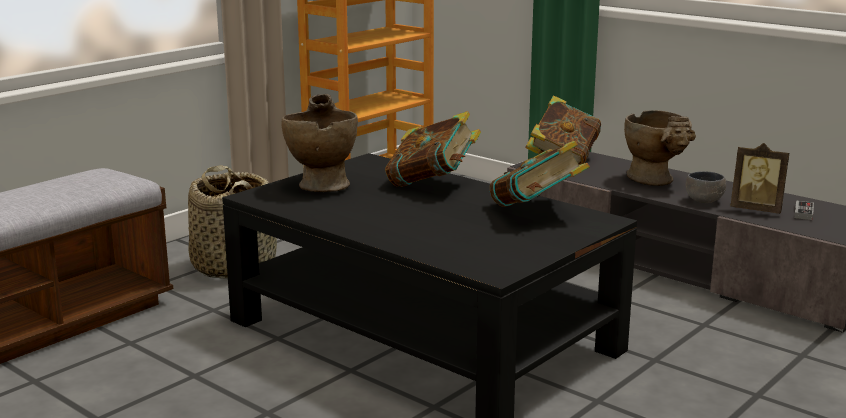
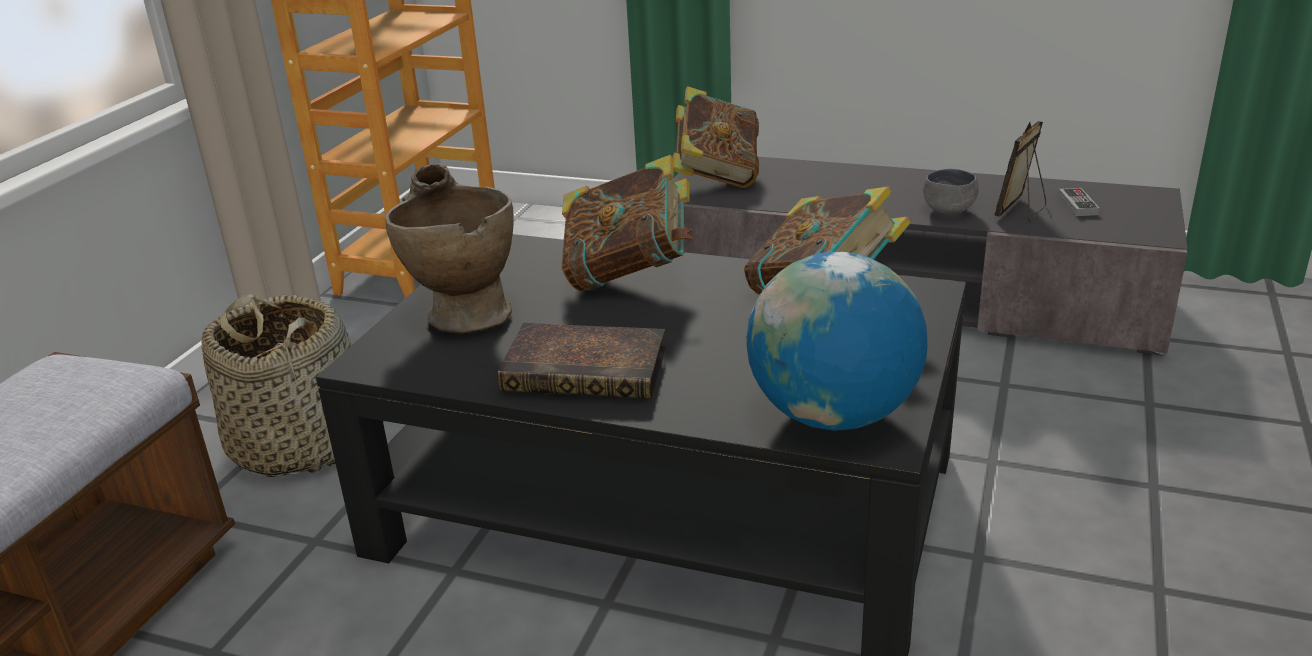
camera: 20 degrees left, 10 degrees up
beige vase [624,110,696,186] -> none
picture frame [730,143,789,214] -> picture frame turned 120 degrees clockwise [995,121,1046,222]
none -> book [498,323,666,399]
none -> globe [747,252,927,431]

